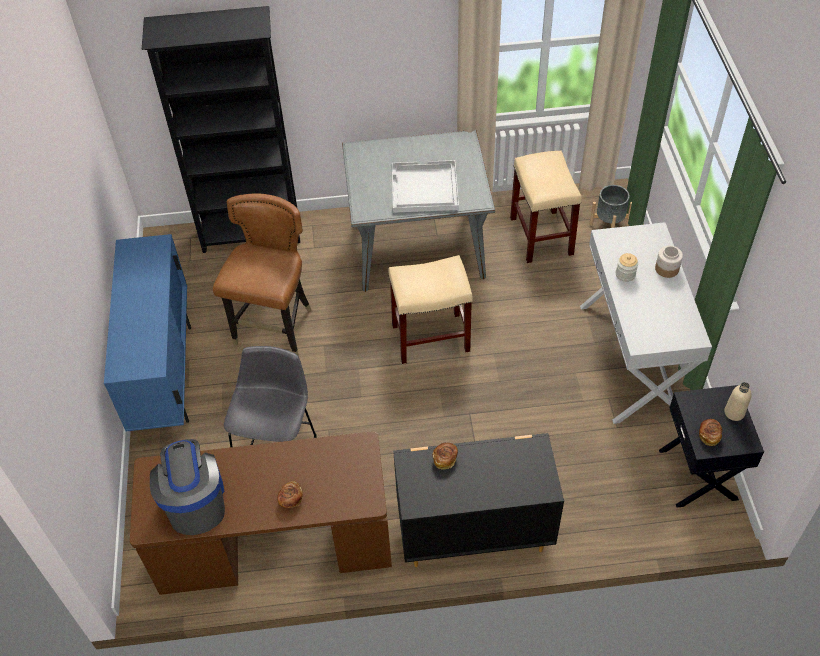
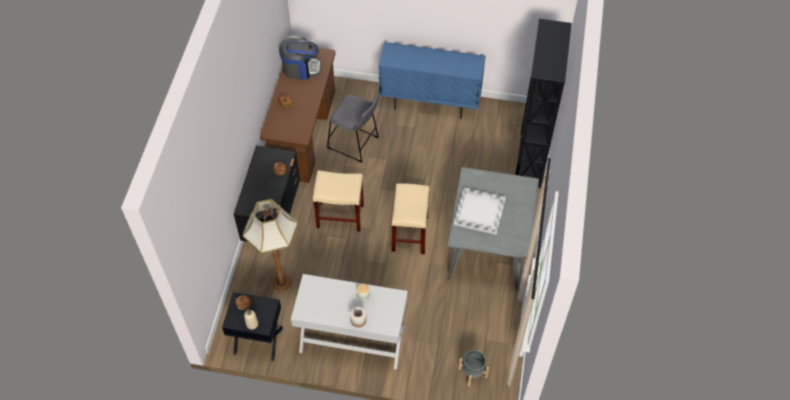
camera: 105 degrees right, 5 degrees up
brown chair [213,193,311,357] -> none
beige stool [510,150,582,264] -> beige stool moved to [313,170,364,232]
none -> floor lamp [242,199,298,291]

